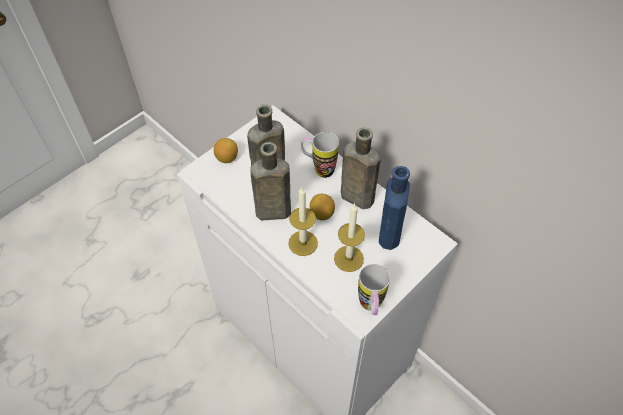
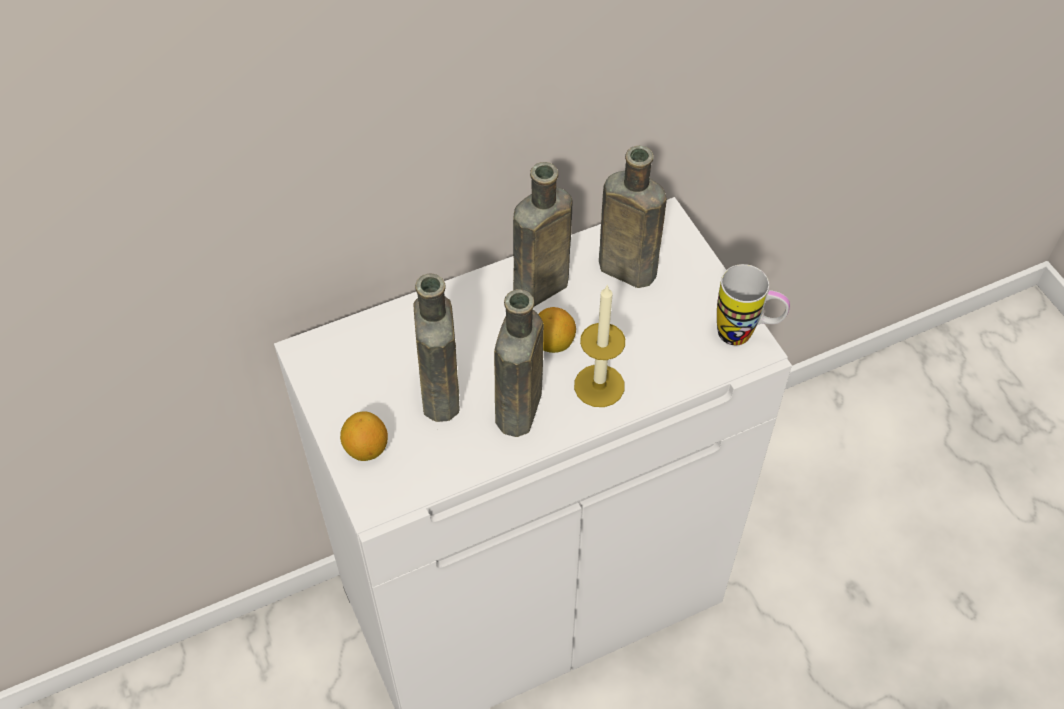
camera: 70 degrees left, 0 degrees up
mug [300,132,339,178] -> none
candle [334,203,365,272] -> none
blue bottle [379,166,410,250] -> brown bottle [599,146,667,288]

